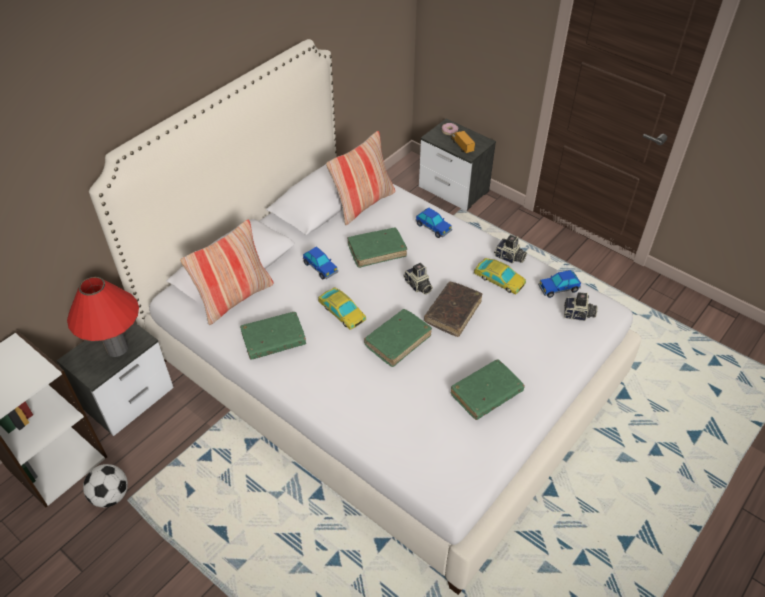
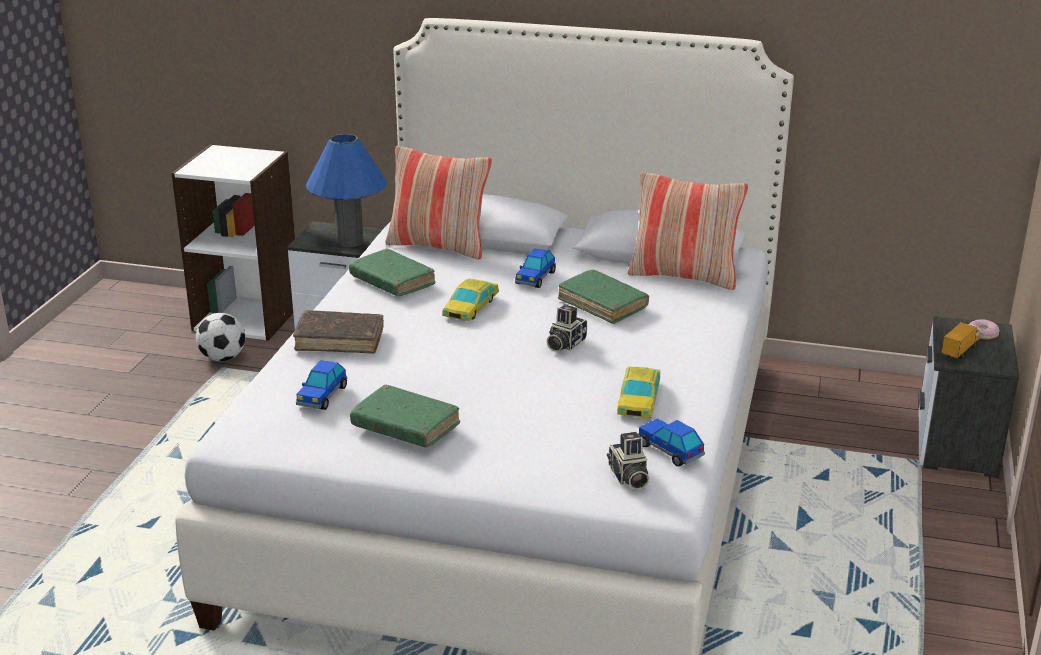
camera: 65 degrees right, 20 degrees down
red table lamp [67,277,139,357] -> blue table lamp [306,134,387,247]
green book [364,309,432,367] -> none
toy car [415,208,452,238] -> toy car moved to [296,360,347,410]
brown book [424,282,483,337] -> brown book moved to [293,310,384,354]
camera [494,235,527,264] -> none

